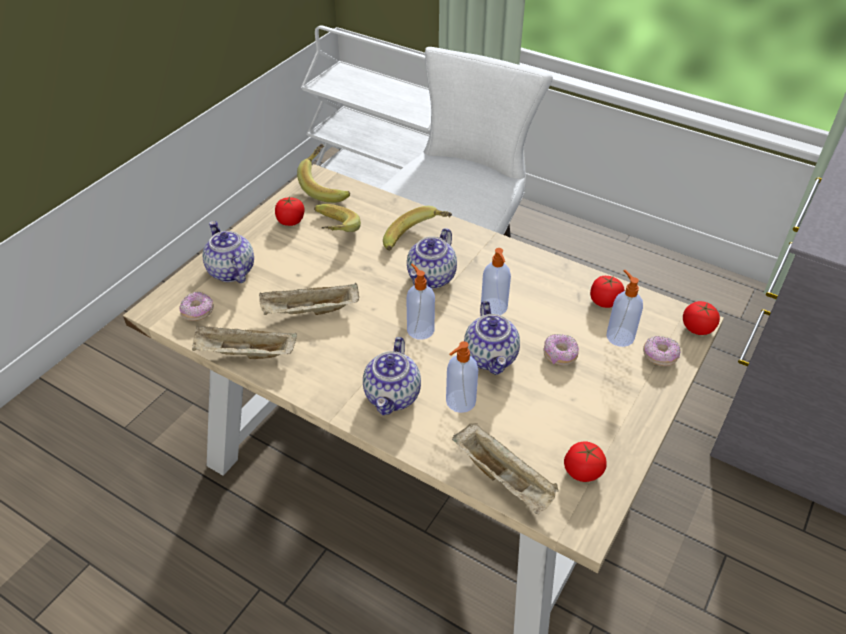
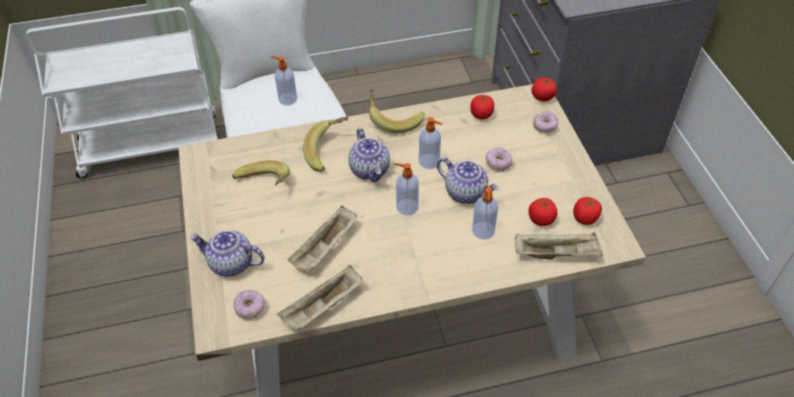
camera: 45 degrees left, 5 degrees up
tomato [275,197,305,226] -> tomato moved to [528,198,558,226]
banana [297,144,350,203] -> banana moved to [369,89,424,133]
teapot [363,337,421,415] -> none
soap dispenser [607,270,643,347] -> soap dispenser moved to [271,56,297,106]

